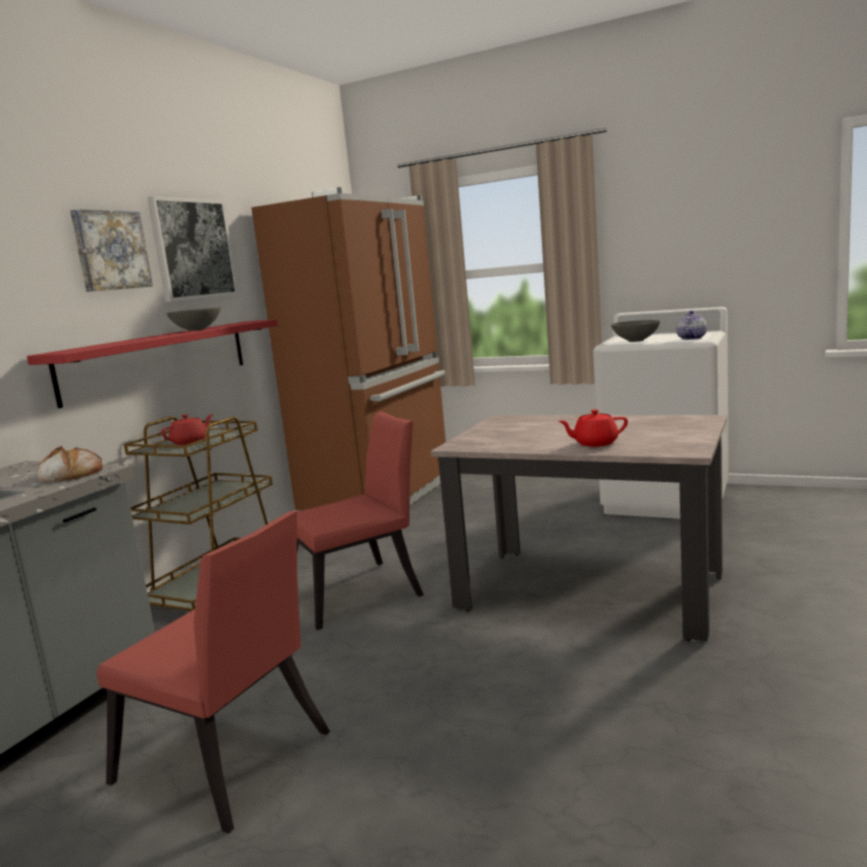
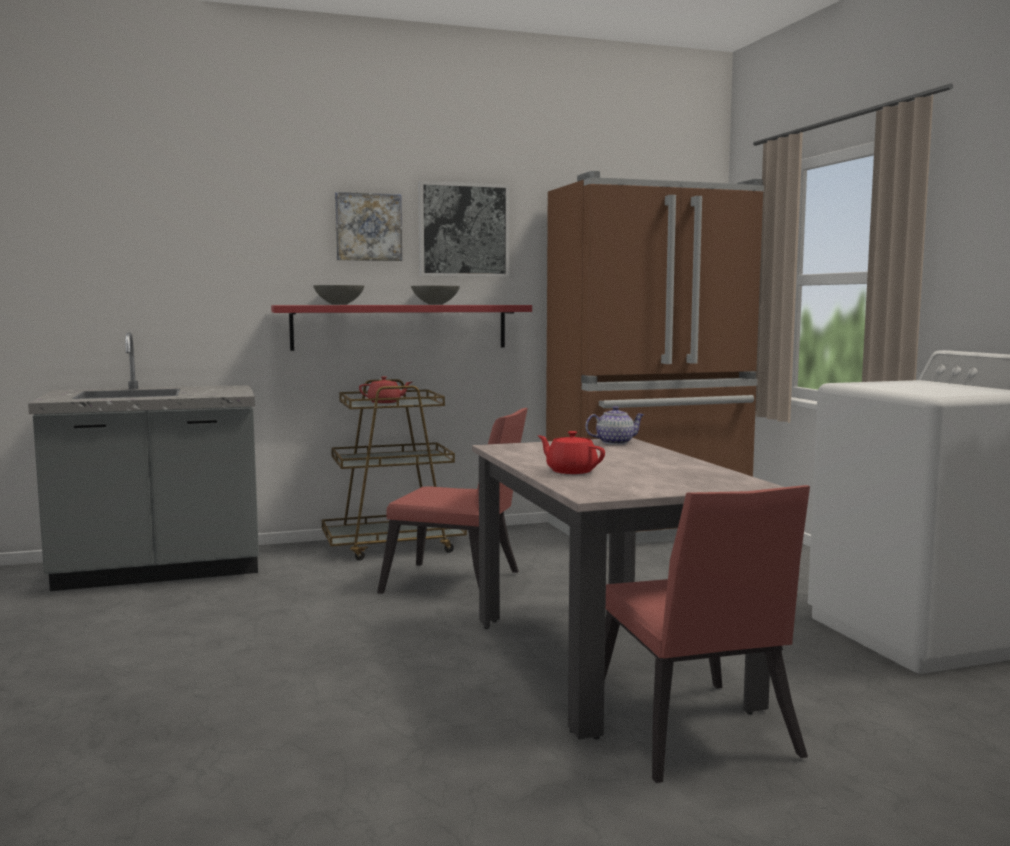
camera: 45 degrees right, 5 degrees down
bread [37,446,103,482] -> none
red chair [96,511,330,834] -> red chair moved to [604,485,810,783]
grey bowl [611,320,660,342] -> grey bowl moved to [313,285,364,305]
teapot [676,311,707,340] -> teapot moved to [585,406,645,445]

